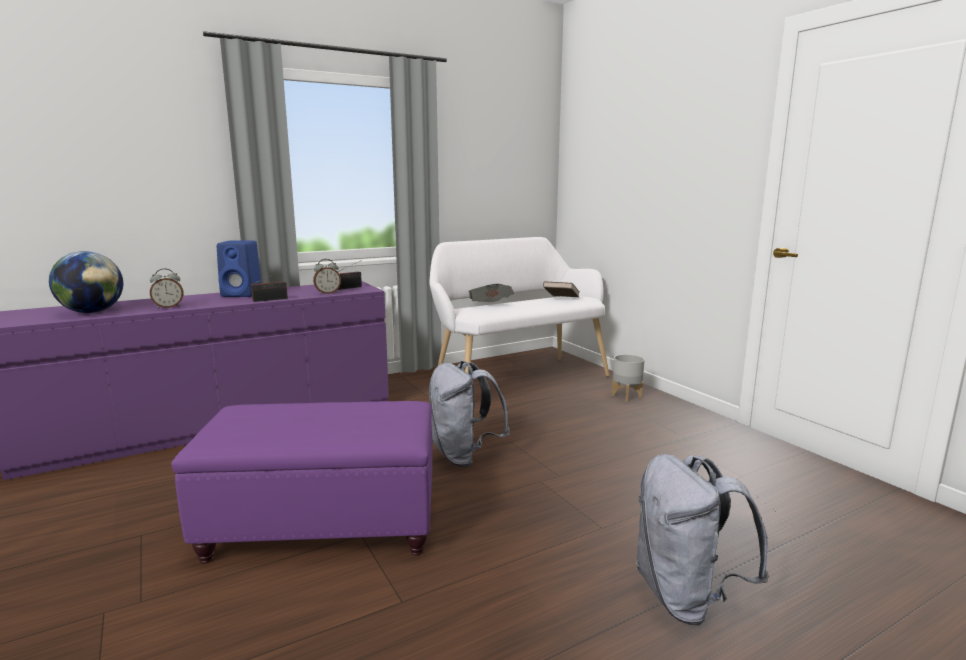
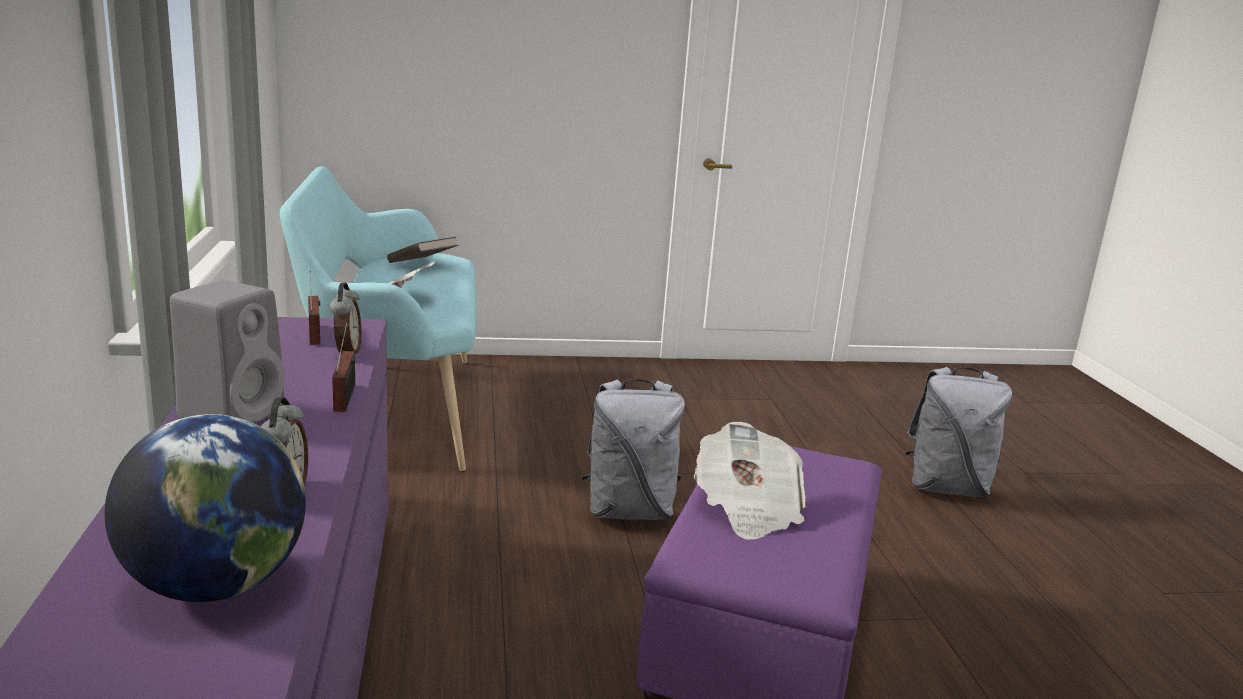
camera: 70 degrees left, 5 degrees up
blue speaker [217,240,262,297] -> grey speaker [170,280,285,424]
white bench [429,237,610,377] -> turquoise bench [280,167,476,471]
grey planter [612,354,644,402] -> none
none -> newspaper [694,422,805,540]

